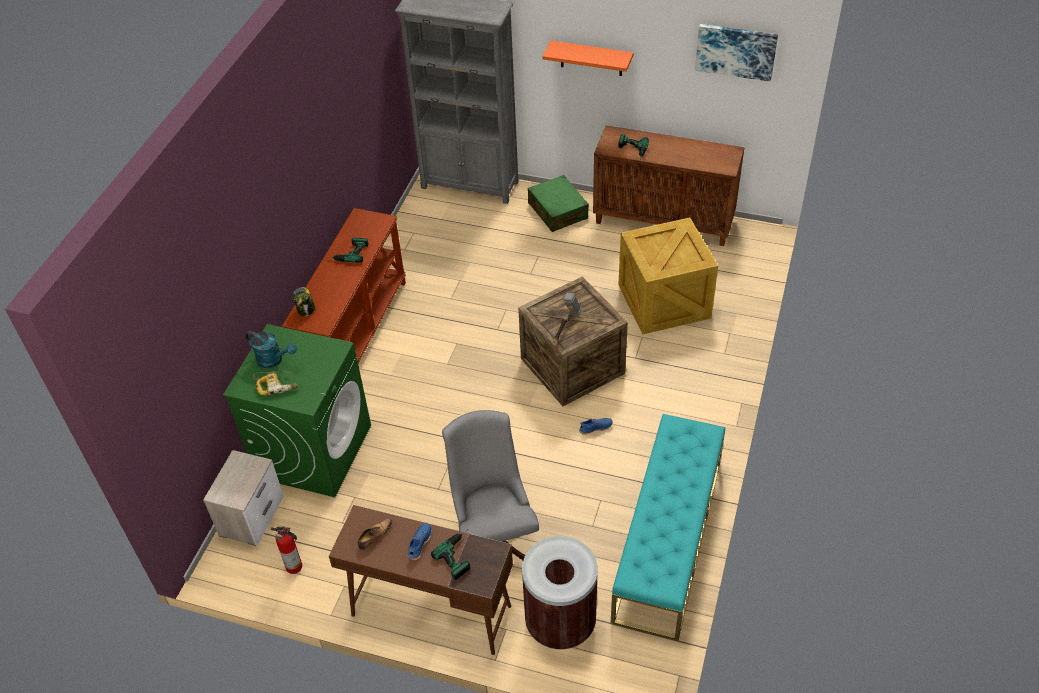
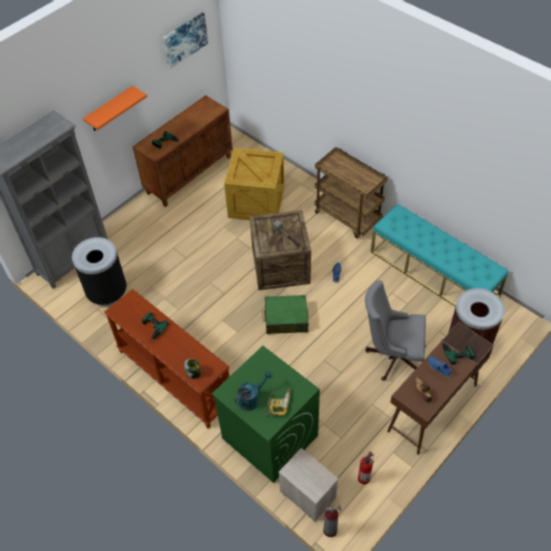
camera: 65 degrees left, 5 degrees up
green suitcase [528,175,589,232] -> green suitcase moved to [262,295,309,334]
none -> black trash can [72,237,127,306]
none -> brown cart [314,147,388,238]
none -> fire extinguisher [323,504,341,537]

